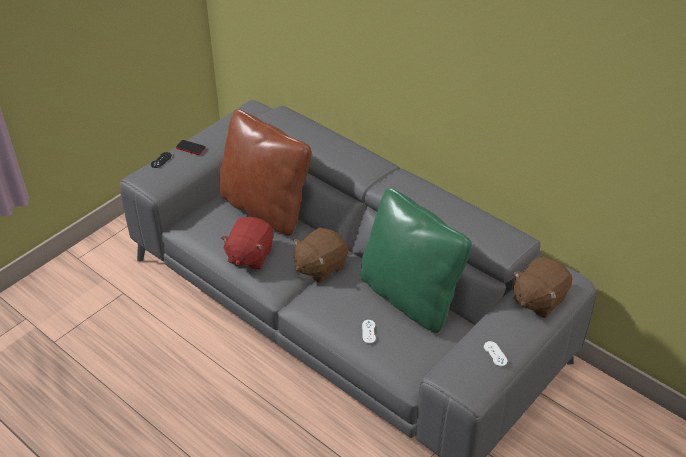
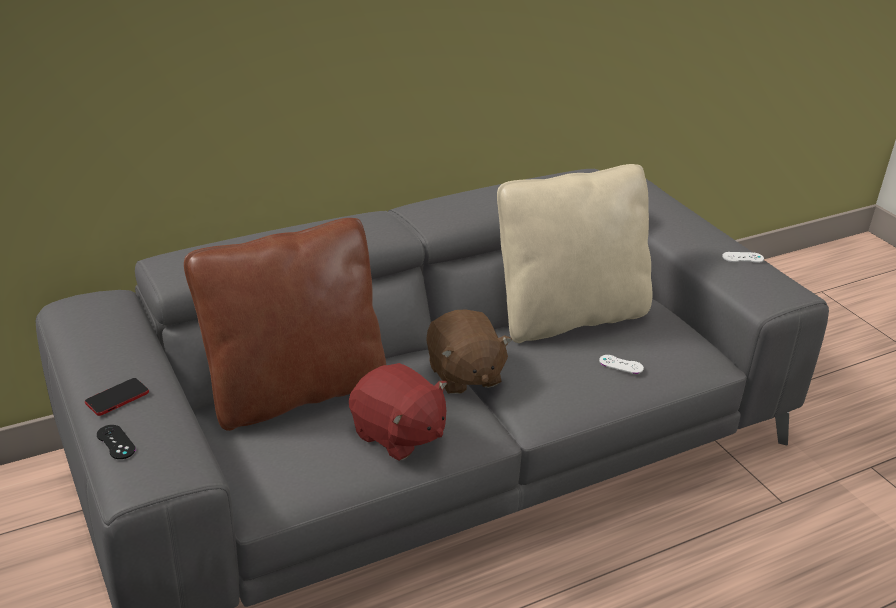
camera: 70 degrees left, 10 degrees down
green pillow [361,188,471,333] -> beige pillow [497,164,652,343]
brown plush toy [513,257,572,318] -> none

